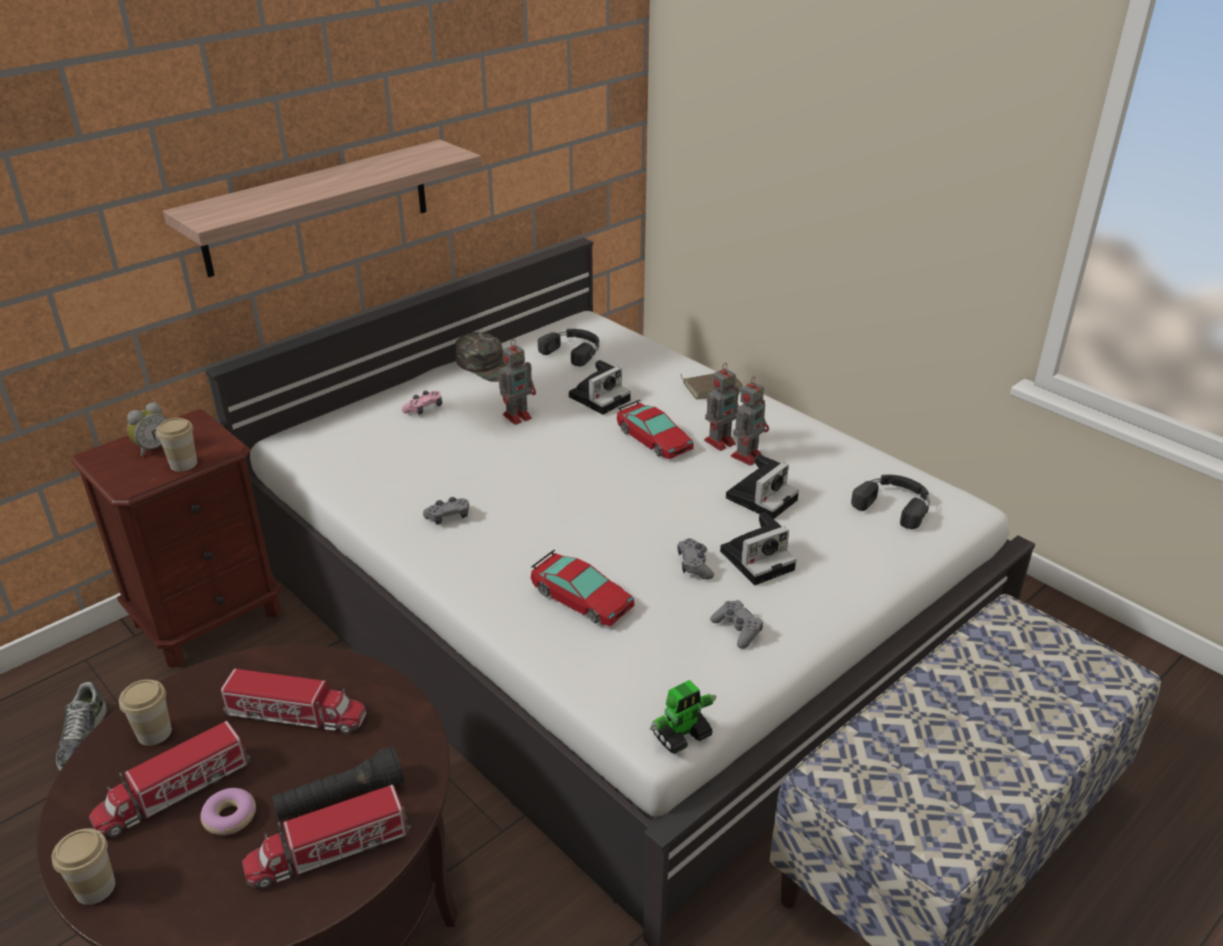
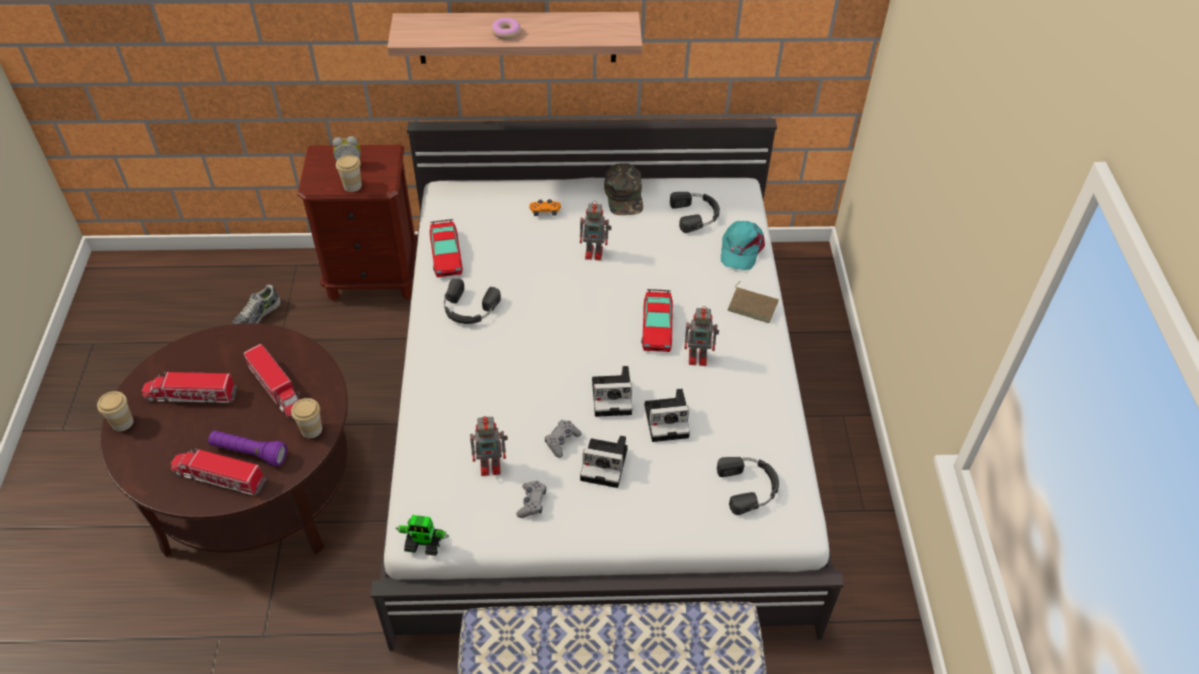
camera: 40 degrees right, 15 degrees up
cup [119,680,172,746] -> cup moved to [291,398,322,438]
donut [200,788,256,835] -> donut moved to [491,18,521,39]
black flashlight [272,747,404,820] -> purple flashlight [208,430,287,466]
pink game controller [402,391,442,415] -> orange game controller [529,199,561,216]
grey game controller [423,497,469,525] -> black headphones [444,279,501,324]
toy car [531,549,635,626] -> toy car moved to [430,219,463,277]
camera [569,360,631,415] -> camera moved to [592,366,632,417]
toy robot [731,376,769,466] -> toy robot moved to [470,416,508,476]
none -> turquoise cap [721,221,765,270]

